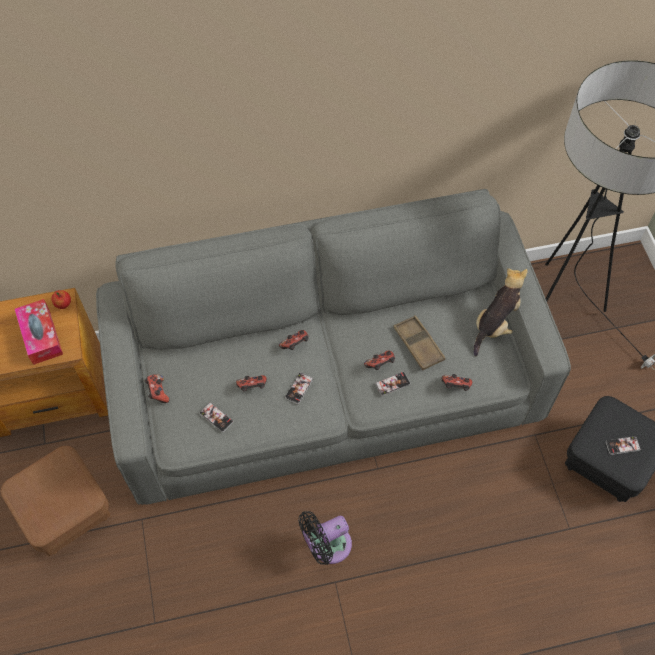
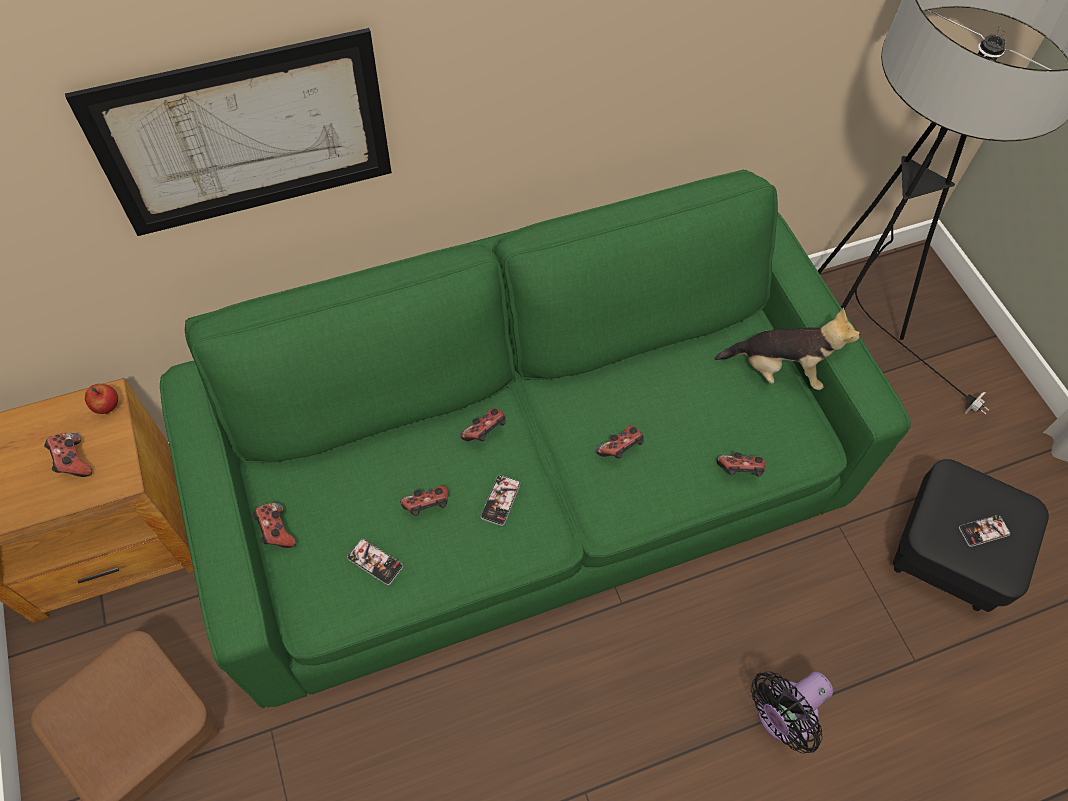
camera: 10 degrees left, 0 degrees up
tissue box [15,299,63,365] -> game controller [44,433,92,477]
grey sofa [96,189,571,505] -> green sofa [160,170,911,708]
black fan [298,511,352,565] -> black fan moved to [751,671,833,753]
phone [375,372,410,396] -> none
brown tray [393,315,445,370] -> none
plush toy [474,268,527,356] -> plush toy turned 75 degrees clockwise [714,308,860,390]
none -> picture [65,28,392,236]

